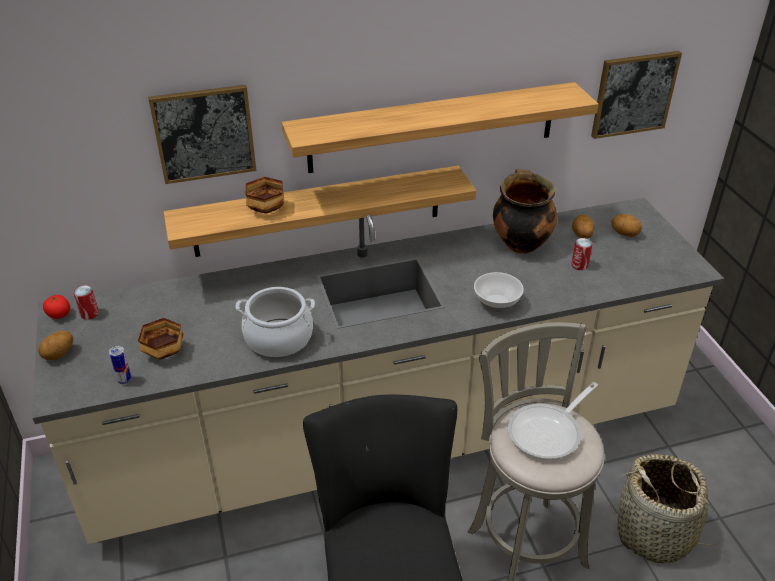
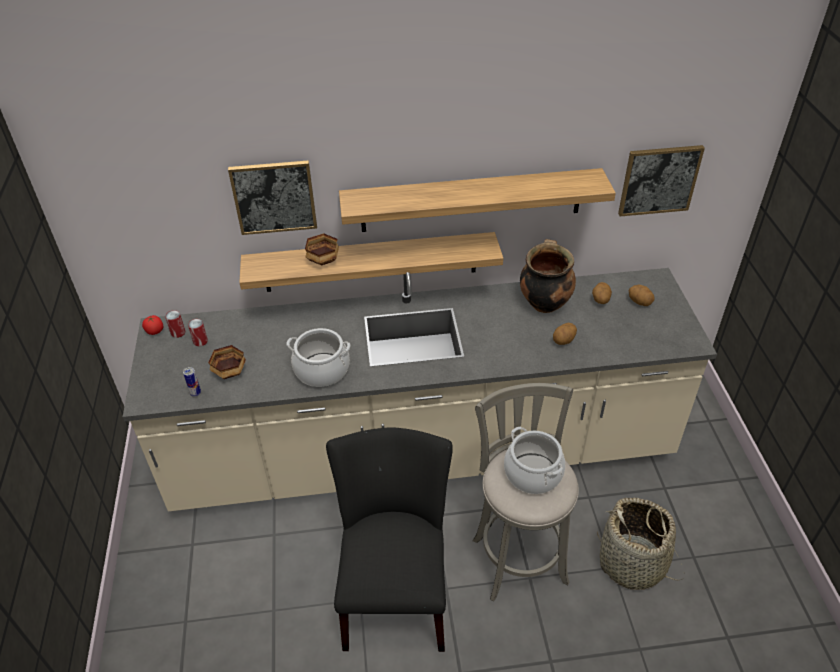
camera: 10 degrees right, 5 degrees up
potato [38,331,73,360] -> potato moved to [553,323,577,345]
bowl [474,272,524,312] -> none
frying pan [508,382,598,460] -> cooking pot [504,426,565,494]
can [571,238,592,270] -> can moved to [188,319,208,346]

